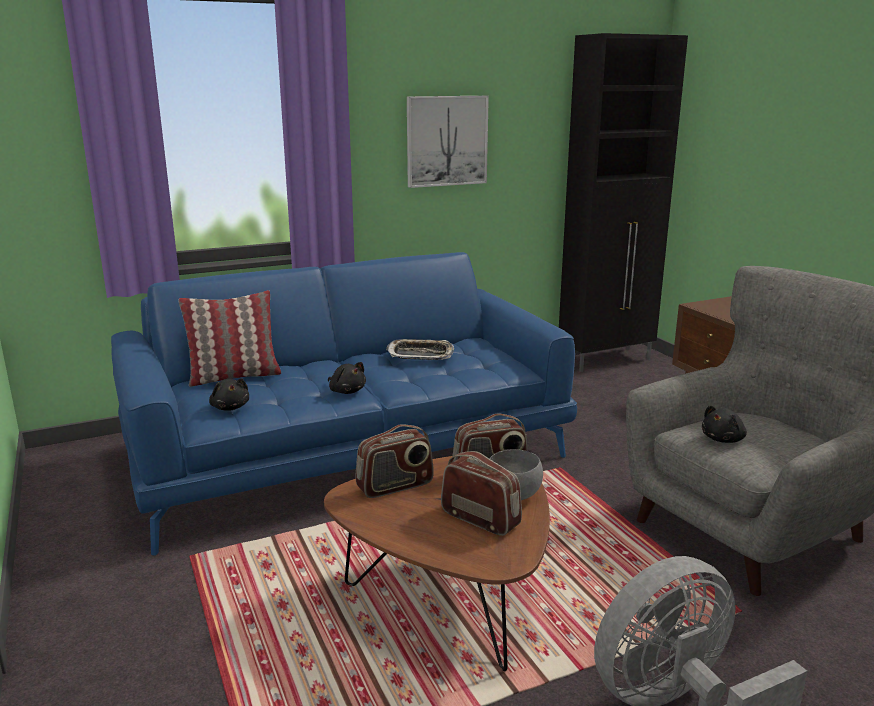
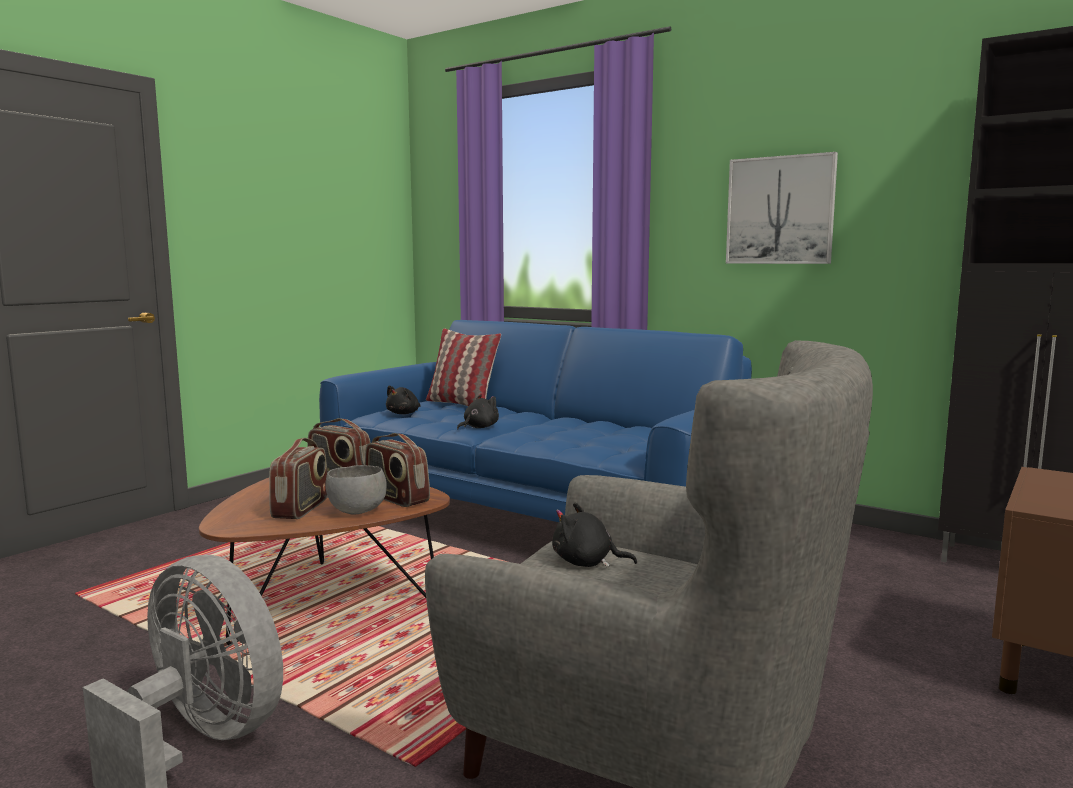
camera: 60 degrees right, 10 degrees down
black plush toy [328,362,366,394] -> black plush toy turned 150 degrees counterclockwise [457,394,499,429]
tray [386,339,454,360] -> none

